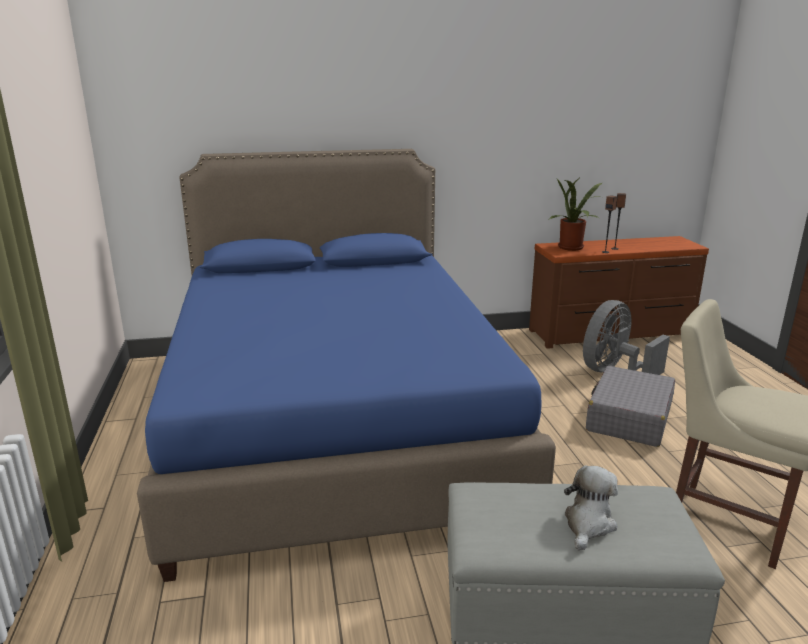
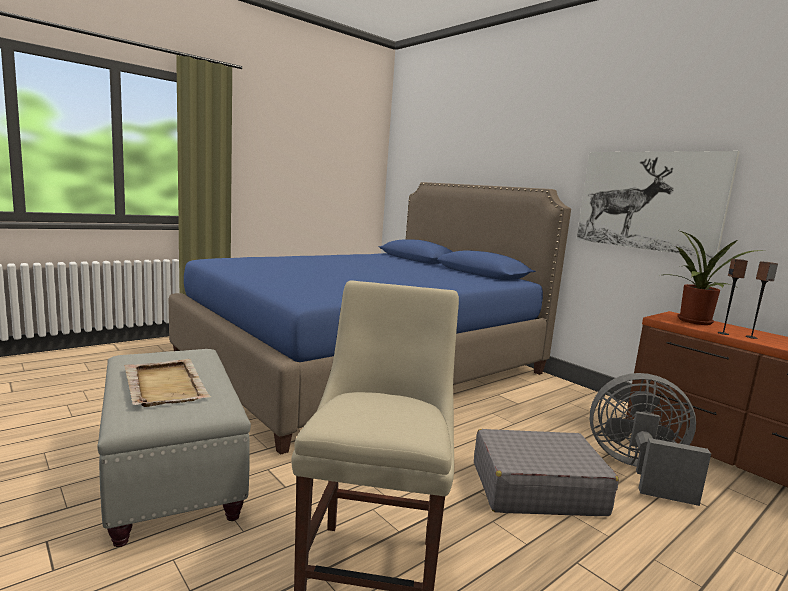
camera: 60 degrees right, 10 degrees down
plush toy [564,466,618,551] -> beige tray [124,359,212,407]
none -> picture [576,151,740,258]

